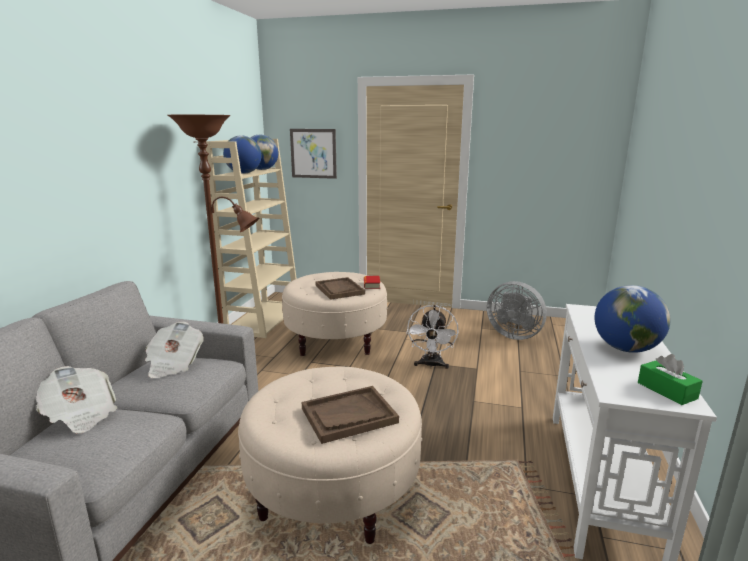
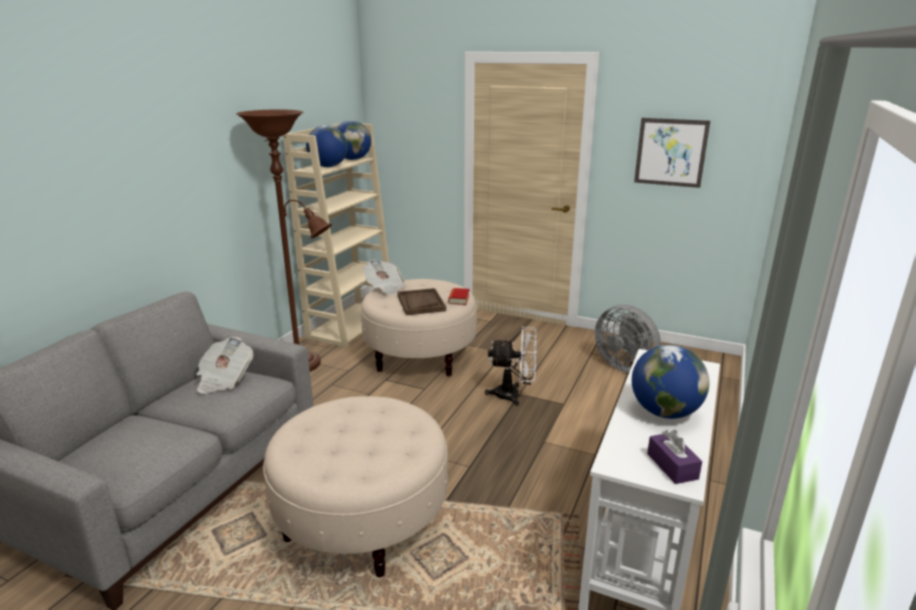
camera: 10 degrees right, 5 degrees up
newspaper [36,366,117,434] -> newspaper moved to [363,259,406,295]
picture [290,129,337,179] -> picture moved to [634,118,710,188]
brown tray [302,386,399,444] -> none
white fan [407,305,458,369] -> white fan turned 105 degrees counterclockwise [485,326,537,406]
green tissue box [638,354,703,405] -> purple tissue box [647,430,702,484]

